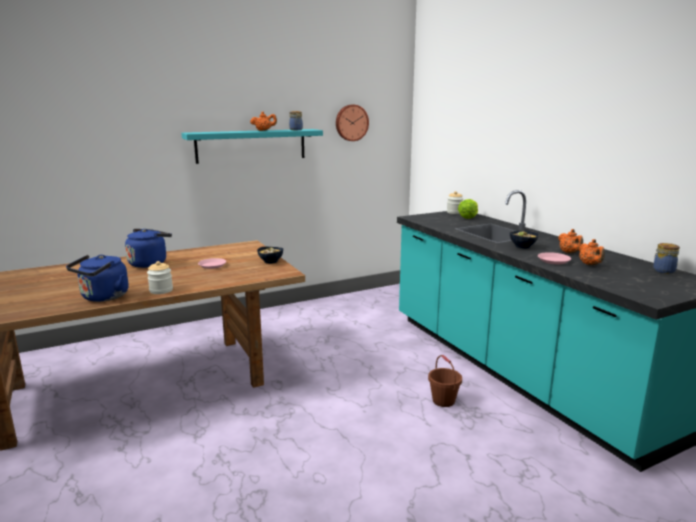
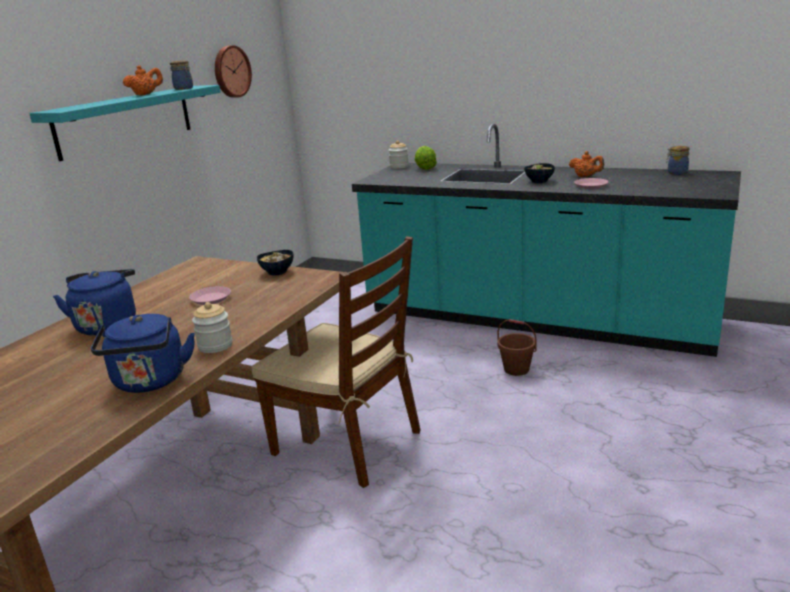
camera: 35 degrees left, 5 degrees up
orange teapot [578,239,605,265] -> none
none -> brown chair [251,236,420,488]

